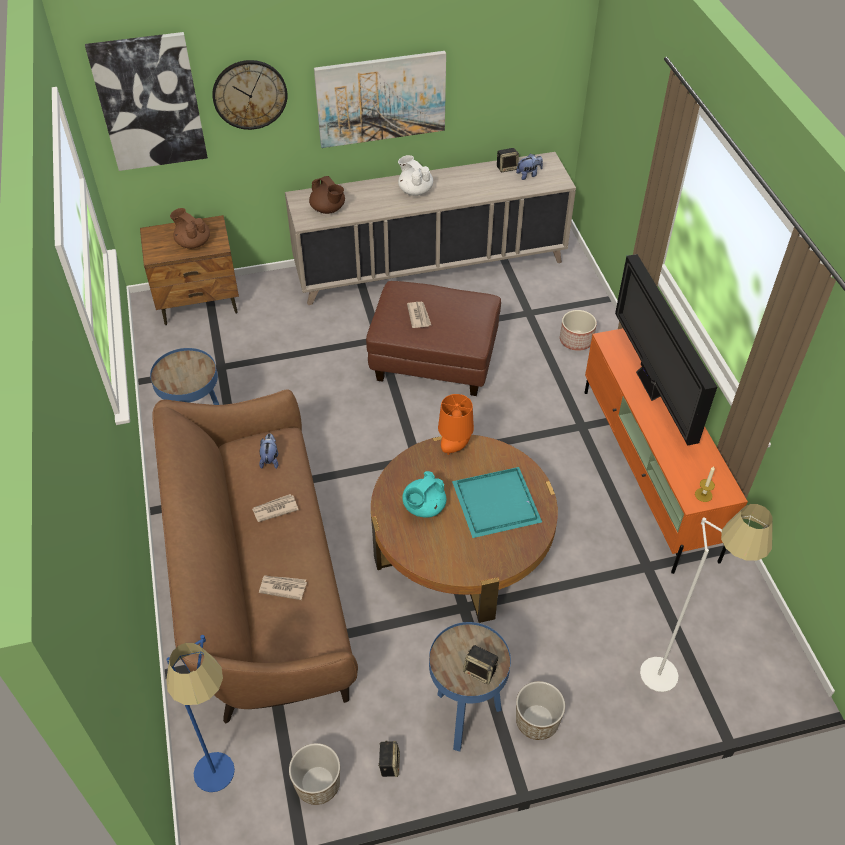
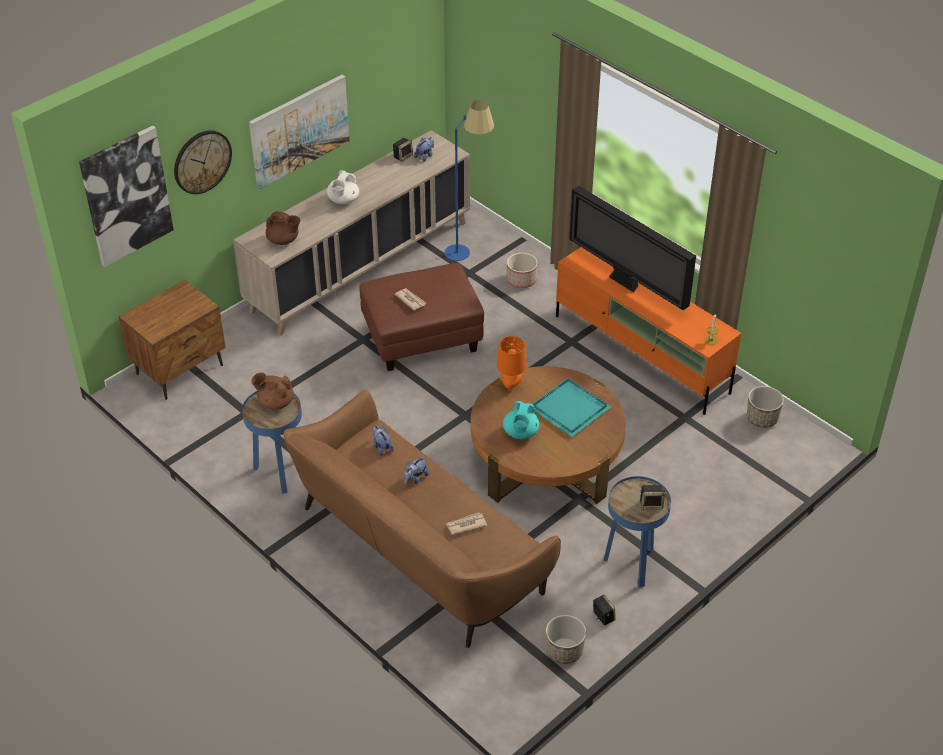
camera: 30 degrees left, 5 degrees down
blue floor lamp [166,635,235,792] -> blue floor lamp moved to [444,100,494,261]
brown teapot [170,208,210,249] -> brown teapot moved to [251,373,294,410]
newspaper [252,494,299,522] -> plush toy [404,456,429,485]
white teapot [398,155,433,196] -> white teapot turned 90 degrees counterclockwise [327,171,359,204]
planter [516,681,565,740] -> planter moved to [747,386,784,428]
white floor lamp [640,504,772,692] -> none

